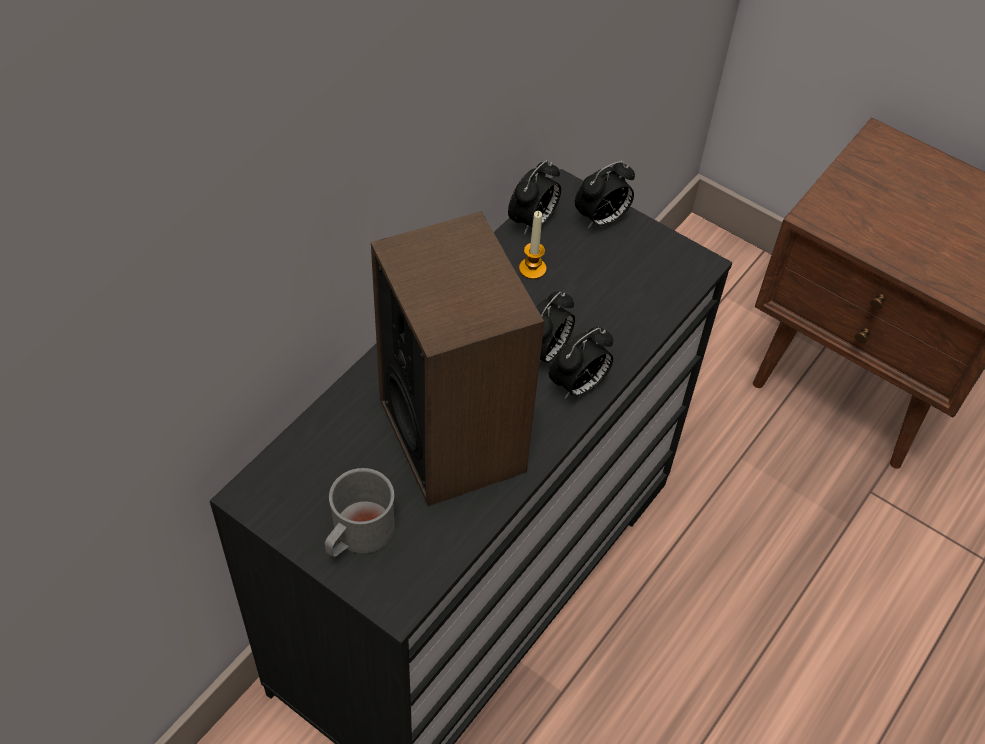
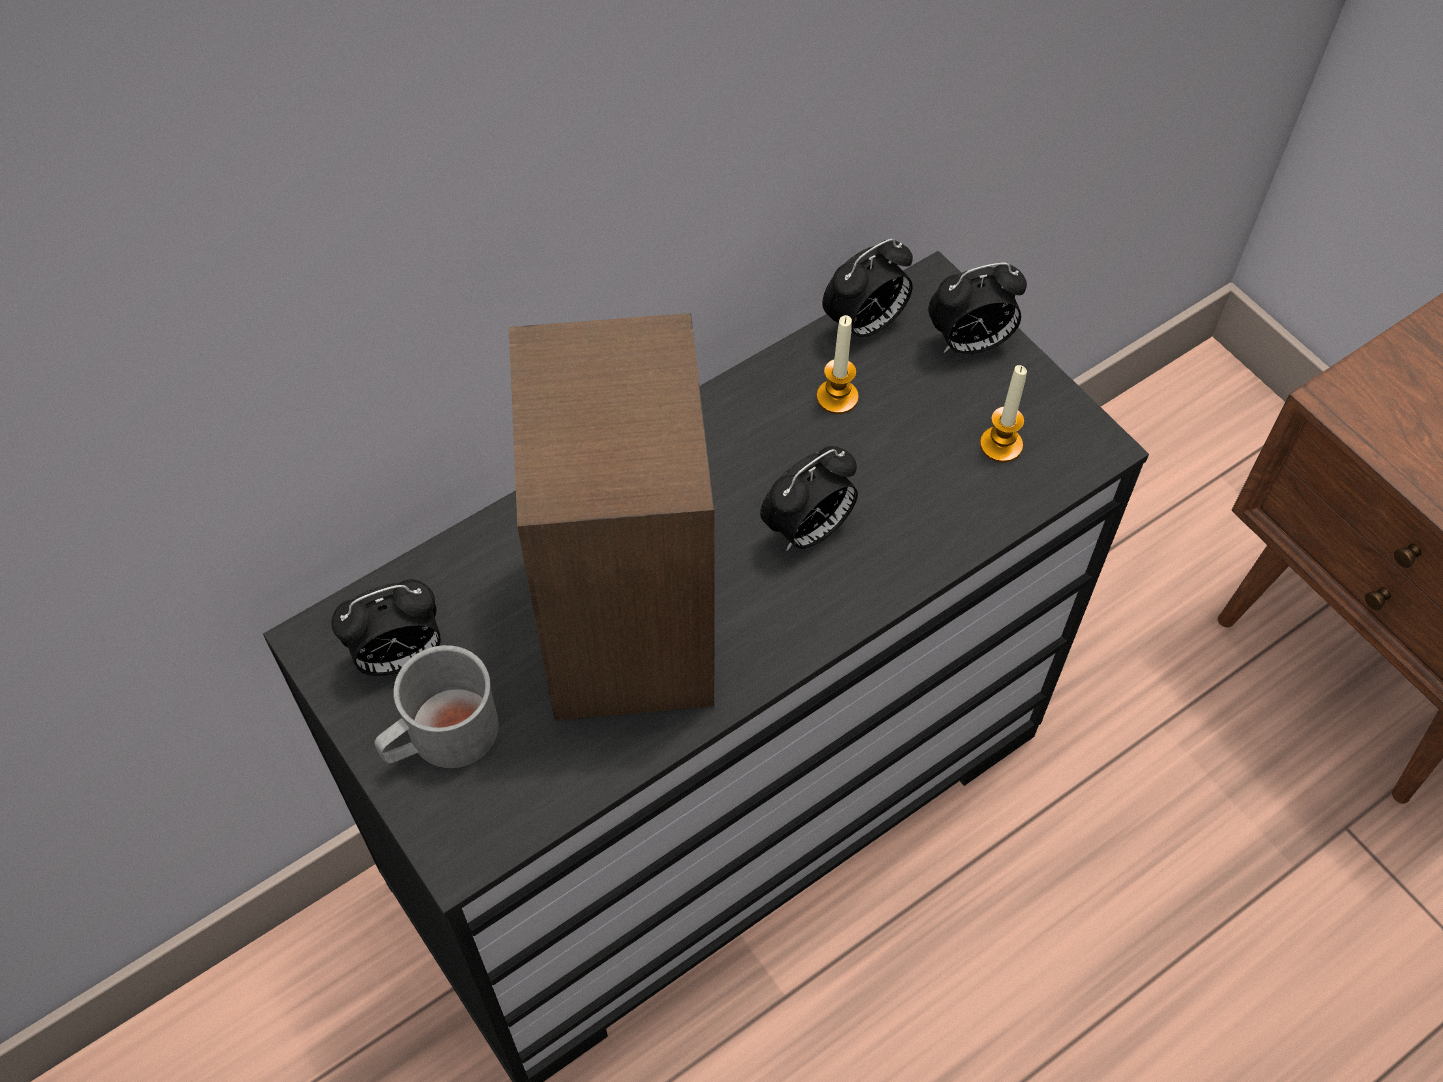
camera: 20 degrees right, 5 degrees up
alarm clock [549,327,613,399] -> alarm clock moved to [331,579,441,676]
none -> candle [980,365,1027,462]

